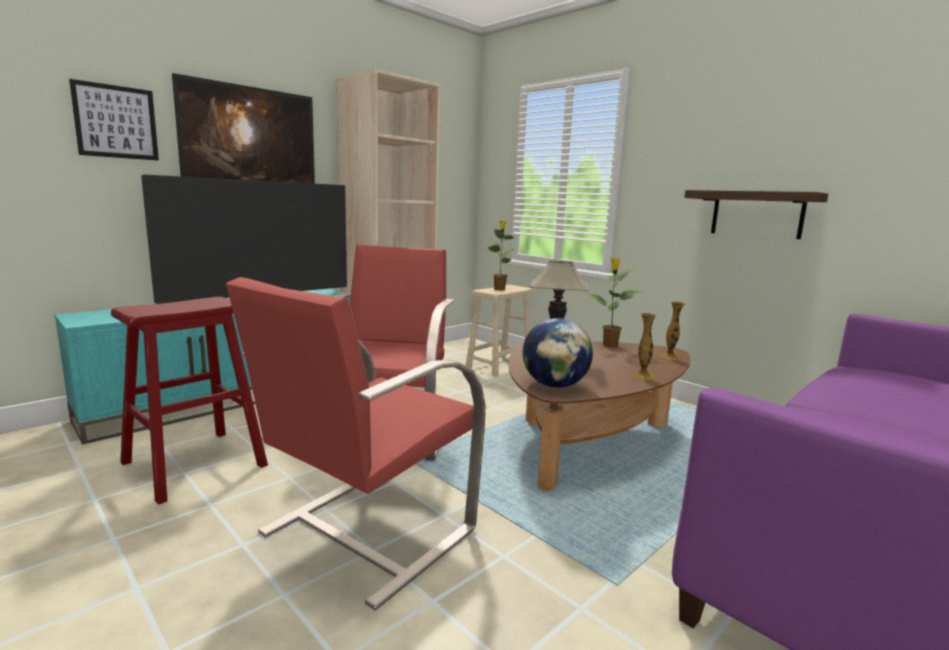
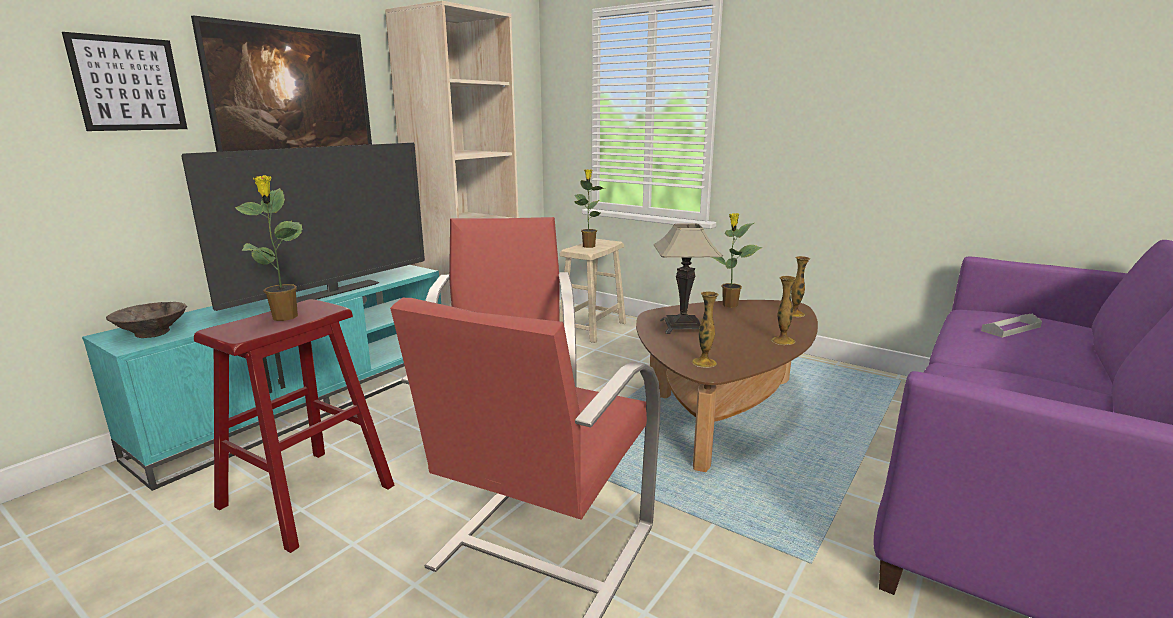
camera: 10 degrees left, 5 degrees up
globe [523,318,593,388] -> vase [692,292,719,368]
shelf [684,190,828,239] -> none
none -> brown bowl [106,302,187,338]
none -> potted plant [235,175,303,321]
none -> grey tray [981,313,1042,337]

